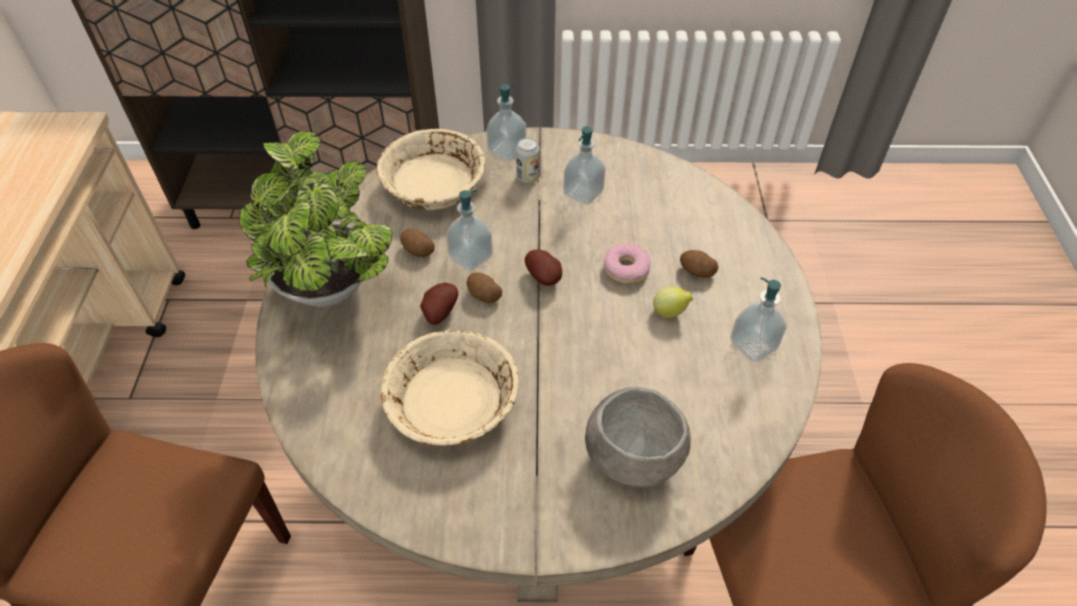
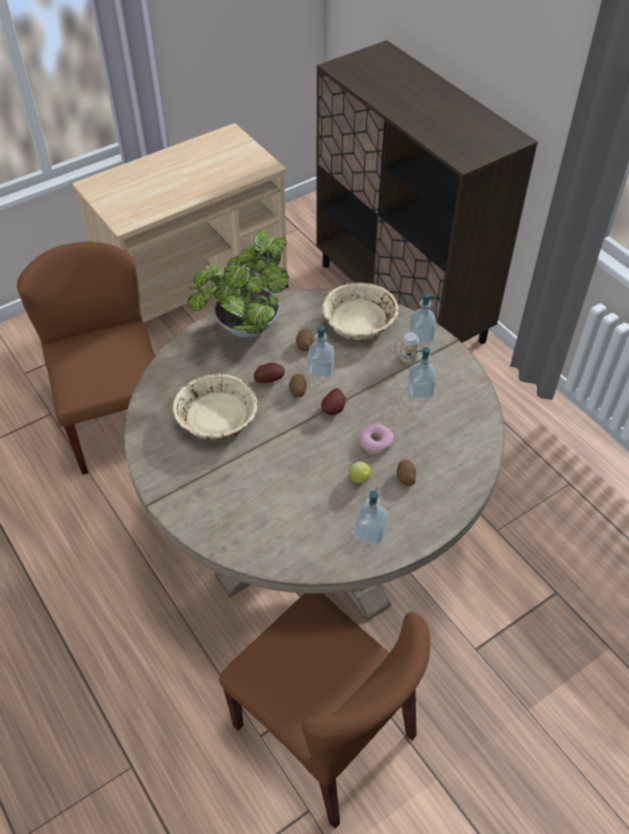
camera: 55 degrees right, 0 degrees up
grey bowl [585,387,691,487] -> none

